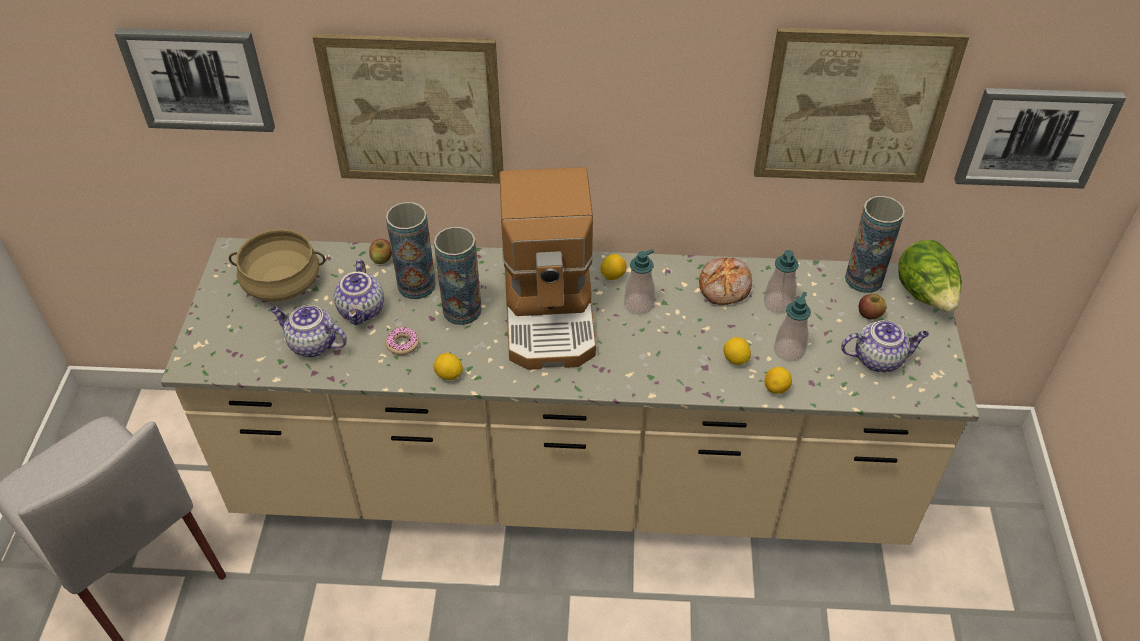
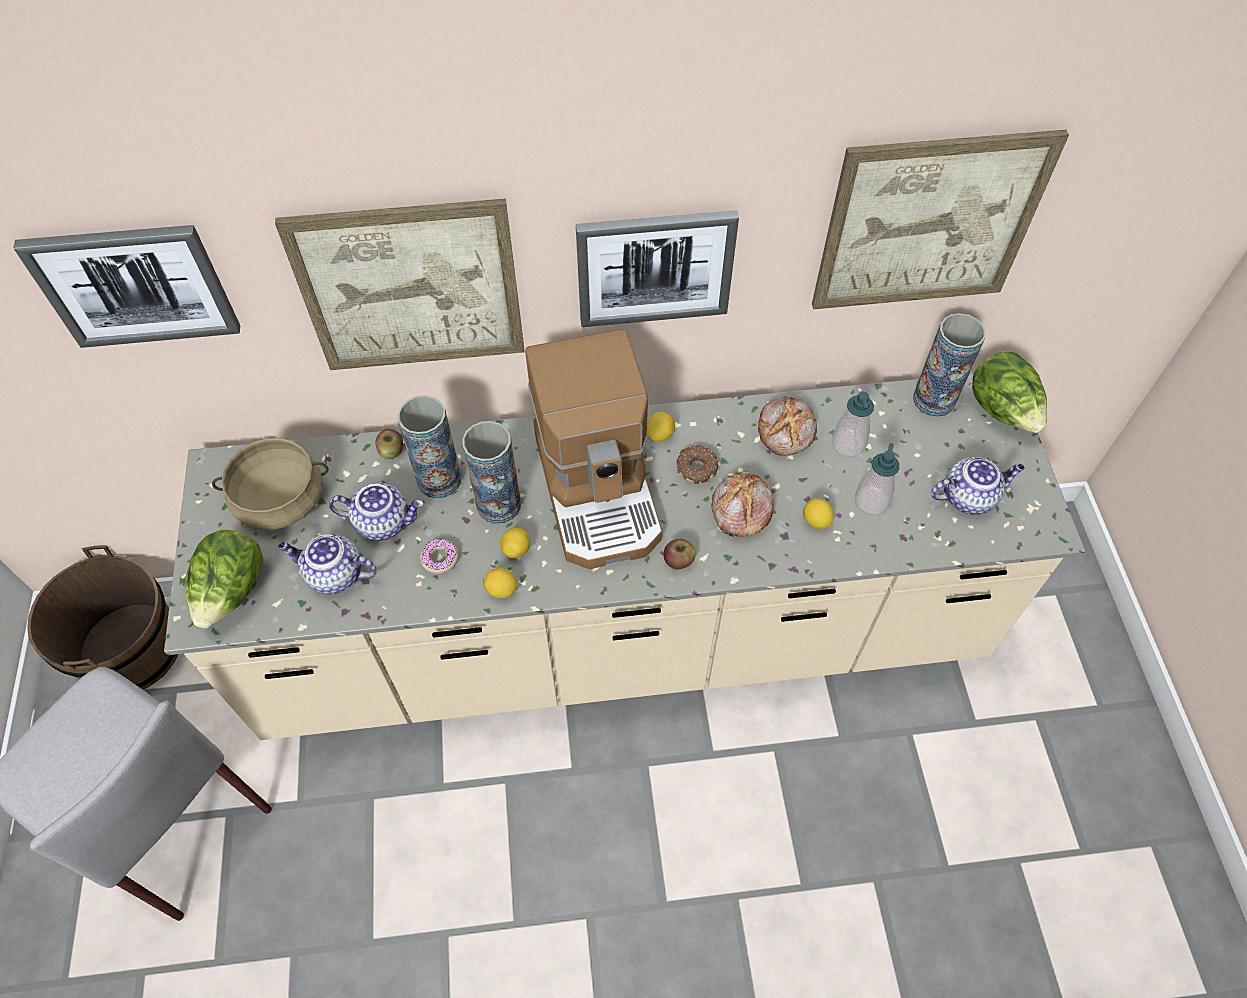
camera: 10 degrees left, 10 degrees up
teapot [334,259,384,325] -> teapot turned 75 degrees counterclockwise [329,483,424,541]
soap dispenser [624,249,655,315] -> donut [677,445,719,484]
lemon [765,367,792,394] -> lemon moved to [500,528,530,559]
apple [859,294,886,320] -> apple moved to [664,539,696,570]
picture [954,88,1126,189] -> picture moved to [576,210,739,327]
none -> brown bucket [27,545,178,690]
none -> lettuce [185,530,264,629]
none -> bread [711,471,773,537]

